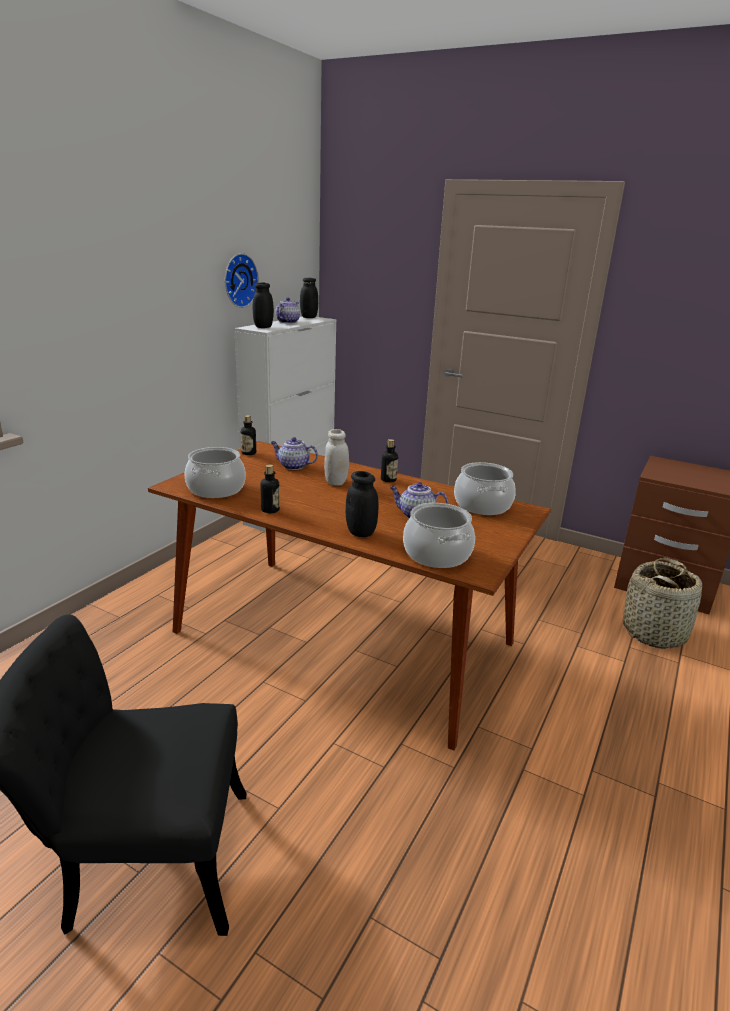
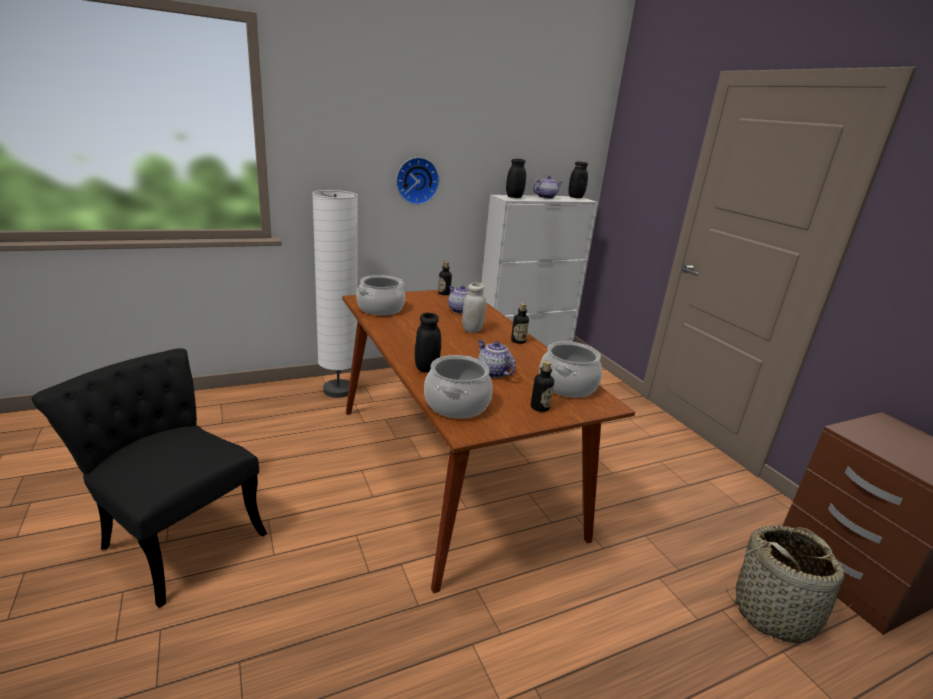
camera: 35 degrees right, 0 degrees up
wall clock [225,253,259,308] -> wall clock moved to [396,157,440,205]
bottle [260,464,280,513] -> bottle moved to [531,361,554,412]
none -> white floor lamp [312,190,358,398]

